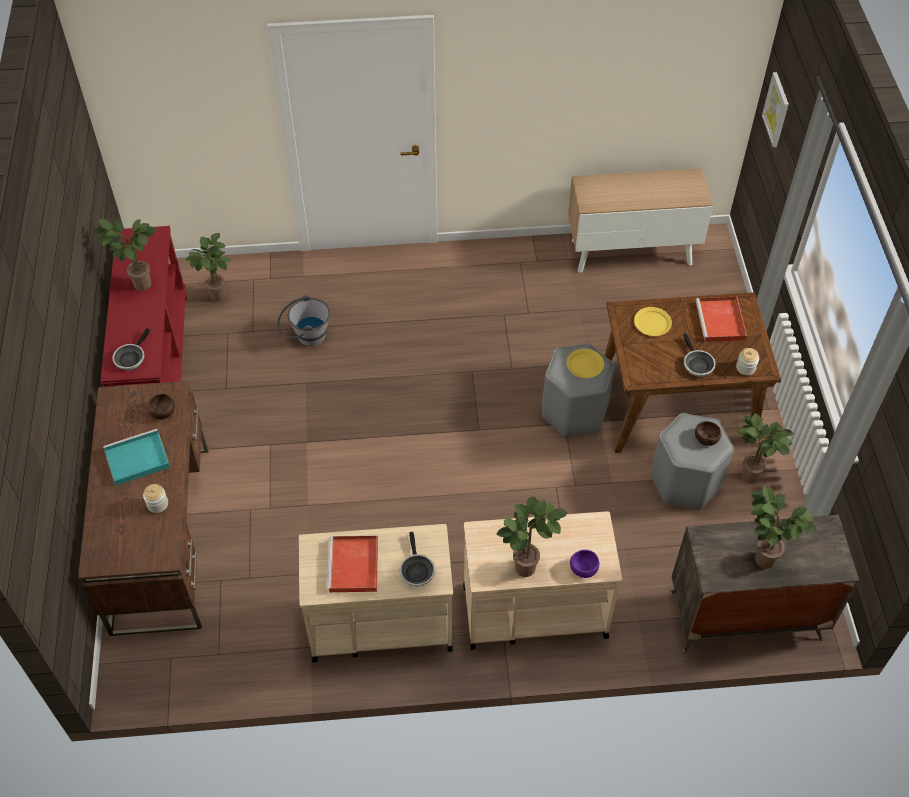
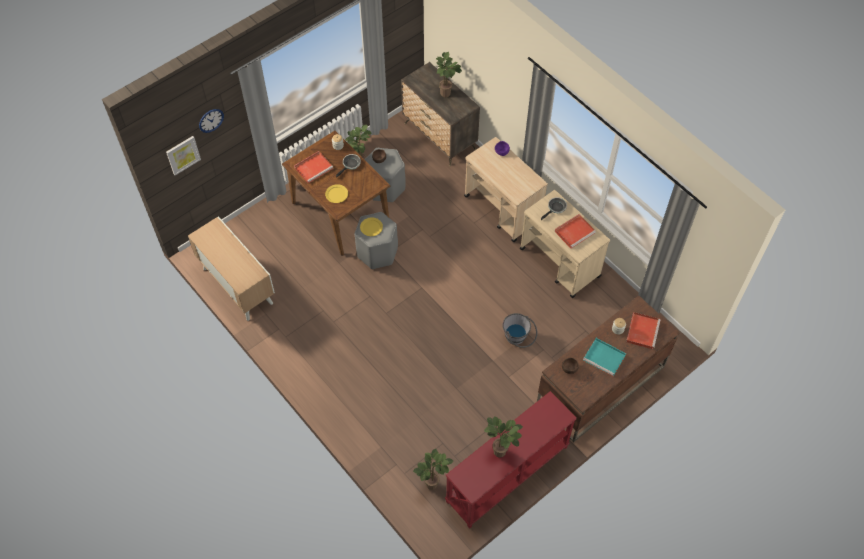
camera: 125 degrees left, 5 degrees up
frying pan [112,328,150,370] -> none
grey bucket [277,295,330,347] -> grey bucket moved to [502,313,537,348]
potted plant [497,496,568,577] -> none
none -> wall clock [199,109,224,133]
none -> red tray [626,312,661,349]

